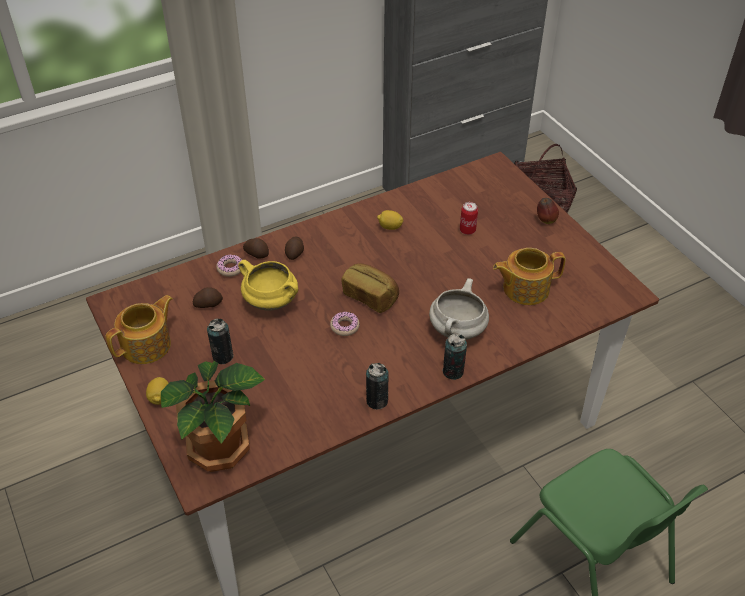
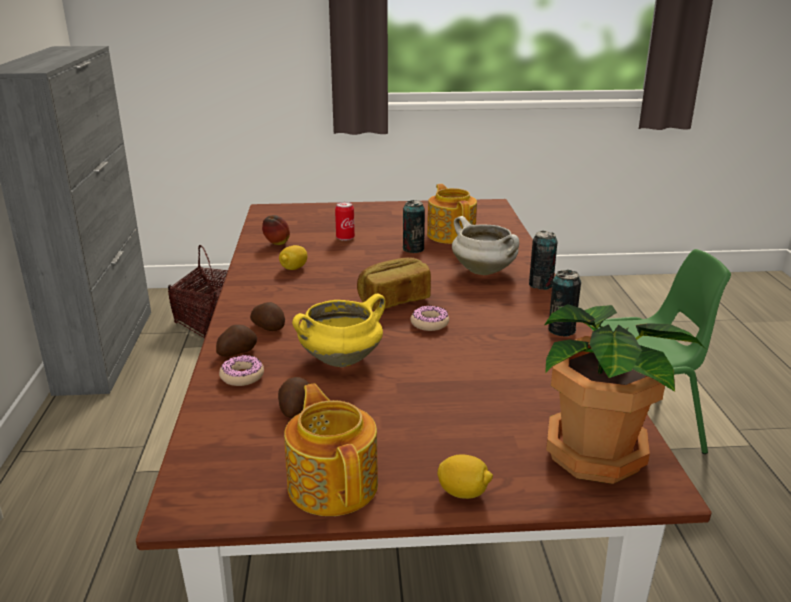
camera: 65 degrees left, 20 degrees down
can [207,319,234,364] -> can moved to [403,200,425,253]
teapot [493,248,566,305] -> teapot turned 150 degrees clockwise [427,184,477,244]
apple [537,198,559,224] -> apple moved to [262,215,290,245]

